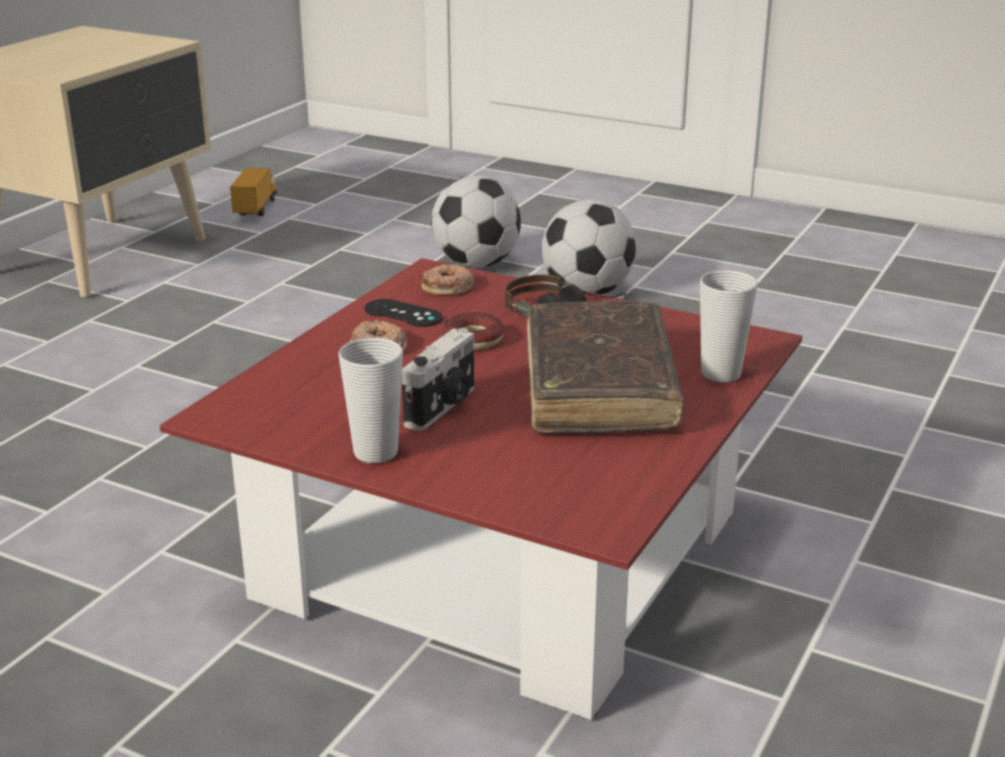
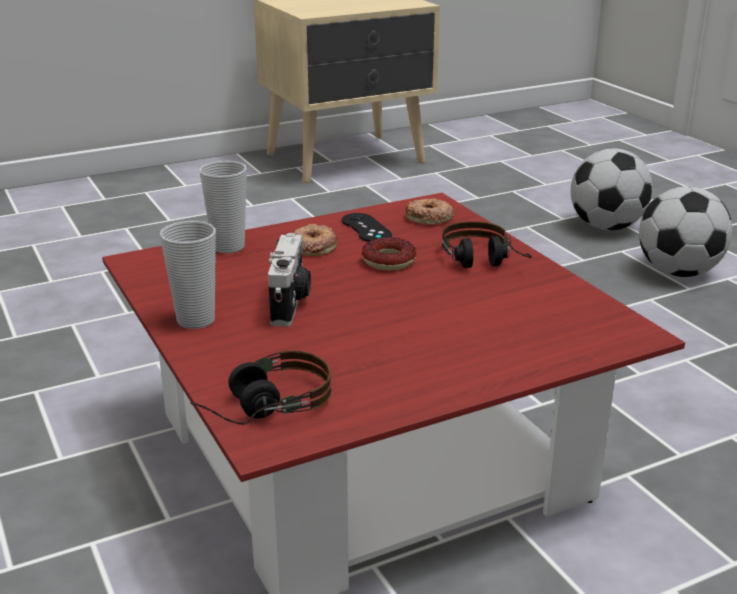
camera: 35 degrees right, 0 degrees up
toy truck [230,168,277,216] -> none
camera [402,328,474,431] -> camera turned 60 degrees counterclockwise [268,233,311,326]
brown book [527,300,685,434] -> none
cup [700,270,758,382] -> cup moved to [199,160,247,253]
none -> headphones [190,350,331,425]

